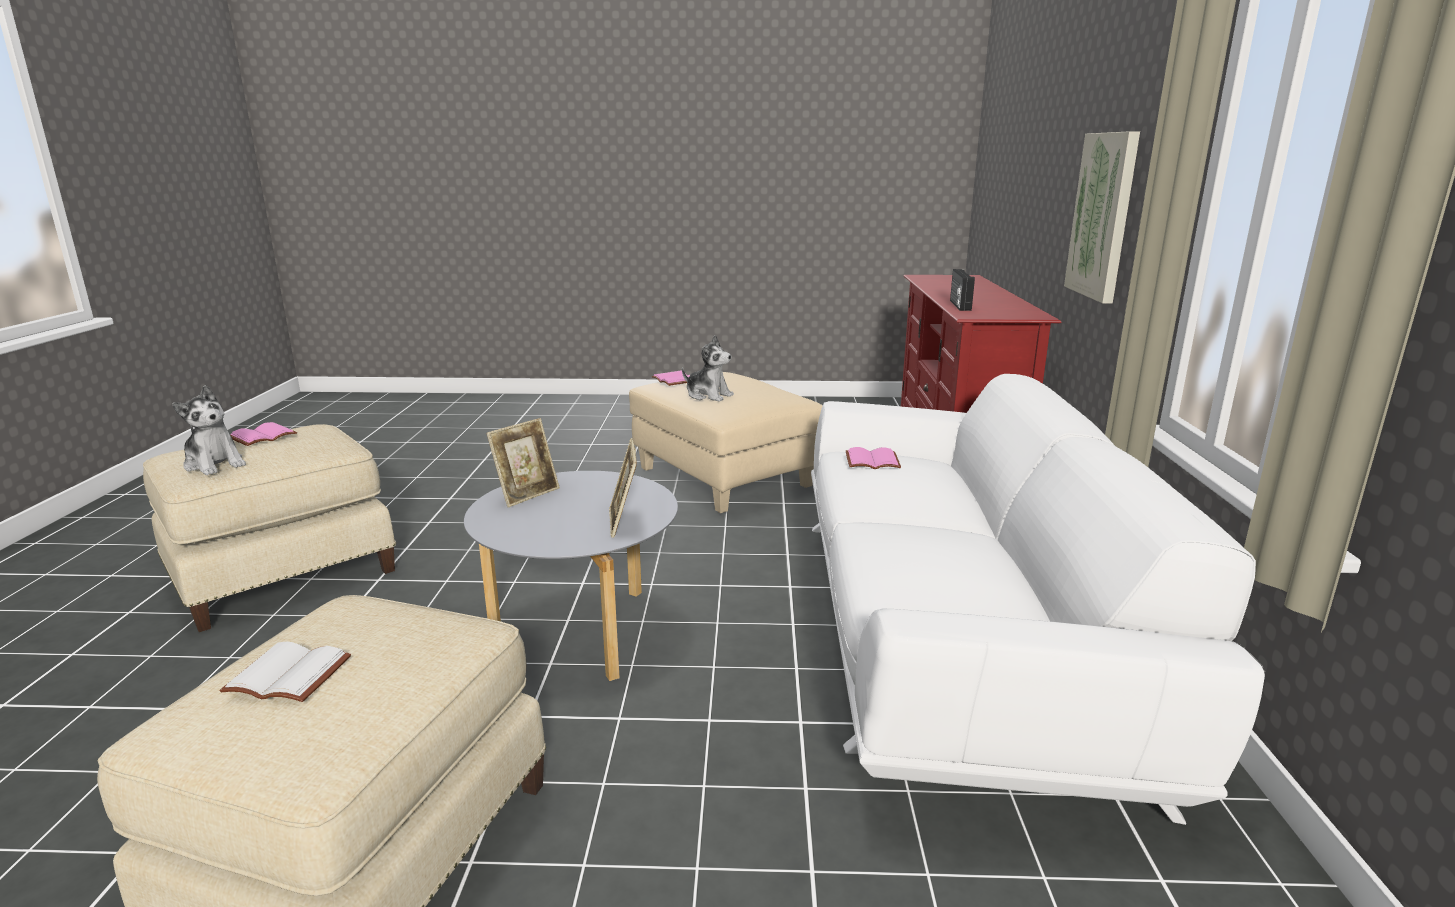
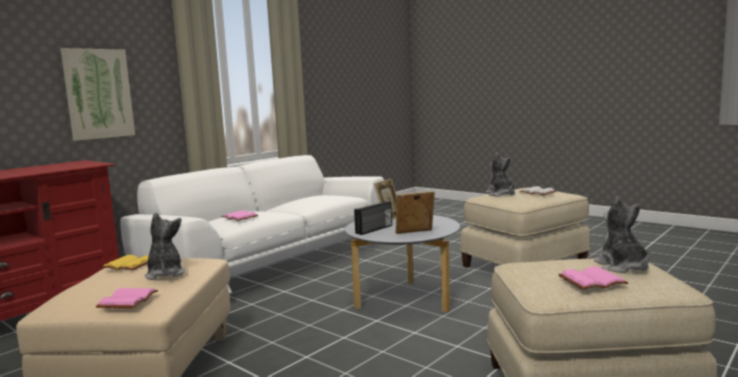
camera: 140 degrees left, 10 degrees down
radio [950,269,975,311] -> radio moved to [354,201,392,235]
none -> yellow book [101,255,149,271]
none -> plush toy [486,152,515,197]

